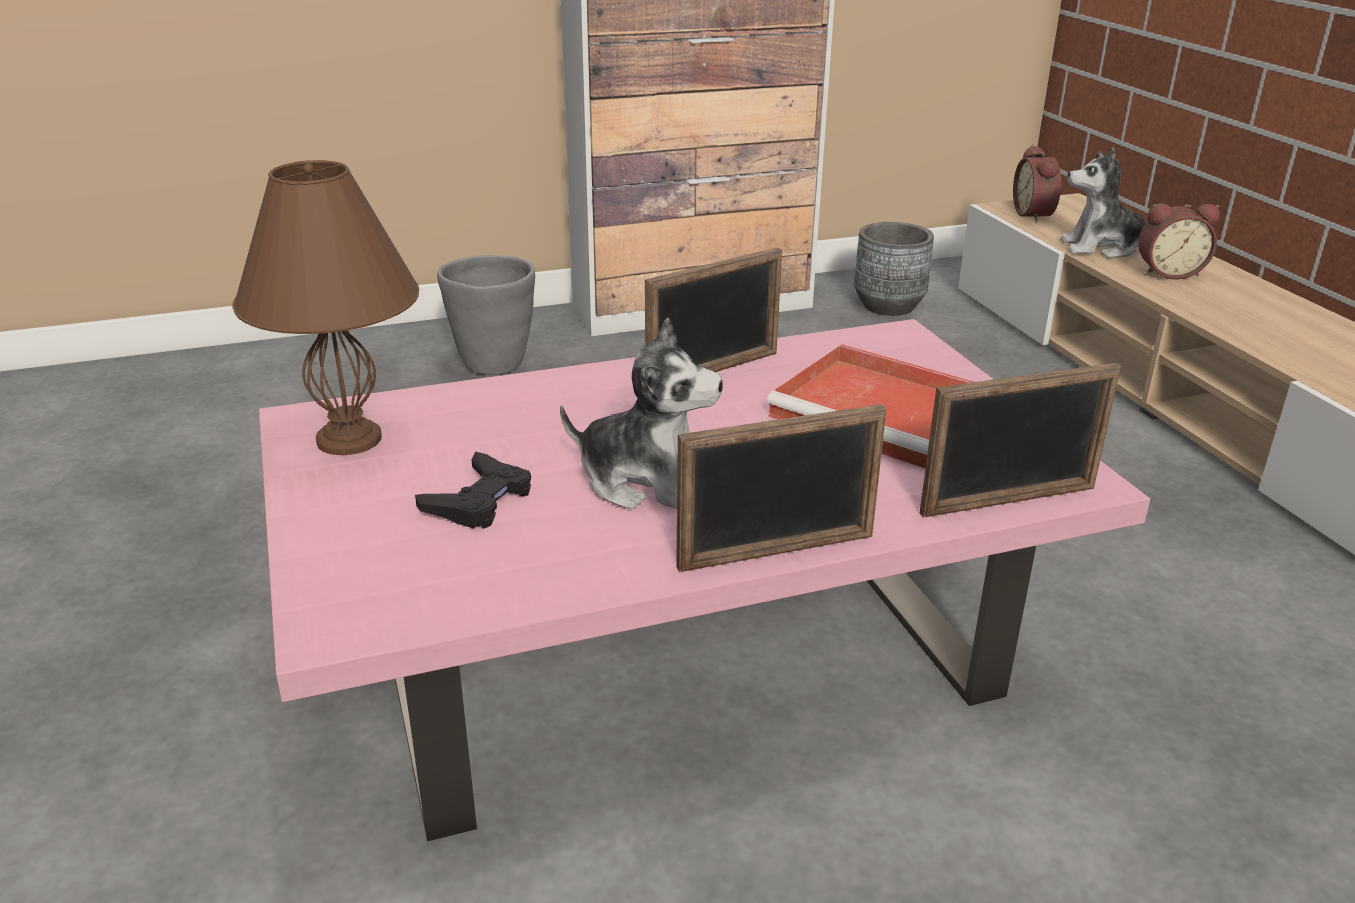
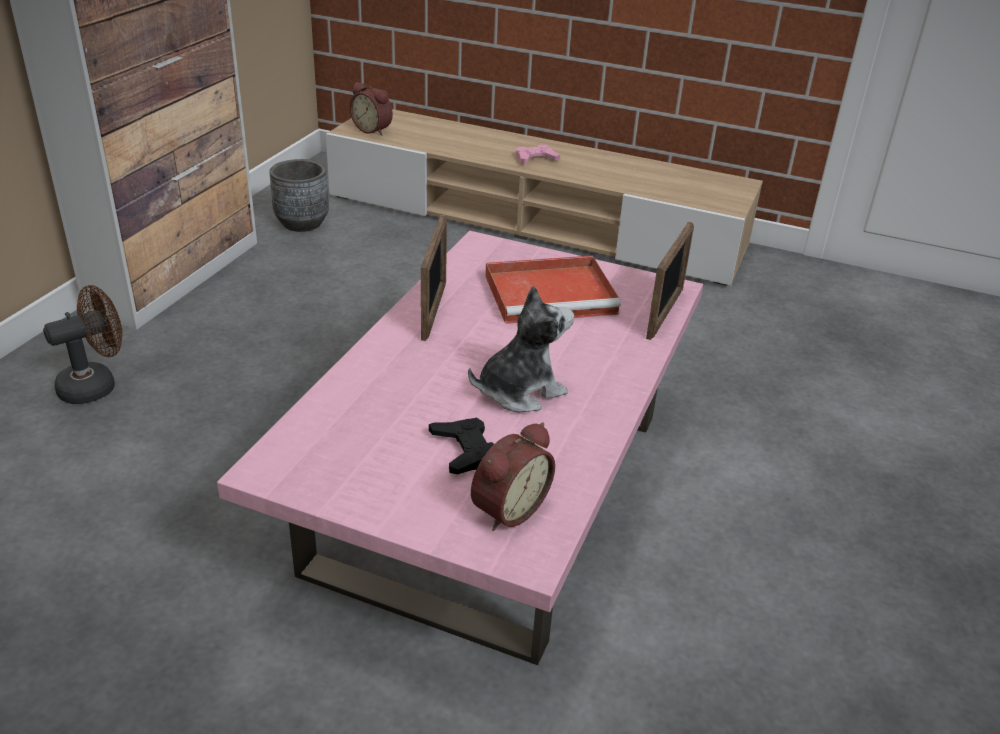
camera: 50 degrees left, 5 degrees up
brown table lamp [232,160,419,455] -> none
grey planter [437,255,535,375] -> brown fan [43,285,123,404]
picture frame [676,404,887,572] -> none
plush toy [1060,147,1146,258] -> none
alarm clock [1138,203,1220,279] -> alarm clock moved to [471,422,555,531]
none -> pink game controller [516,144,560,163]

